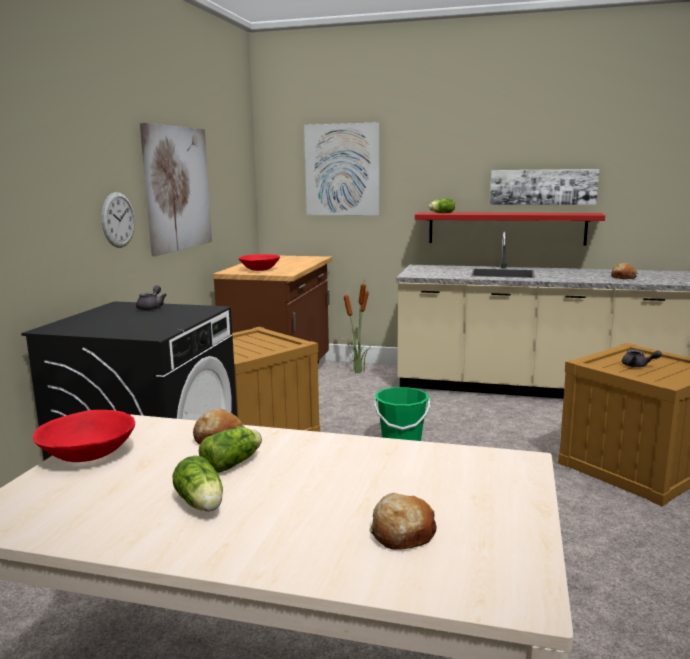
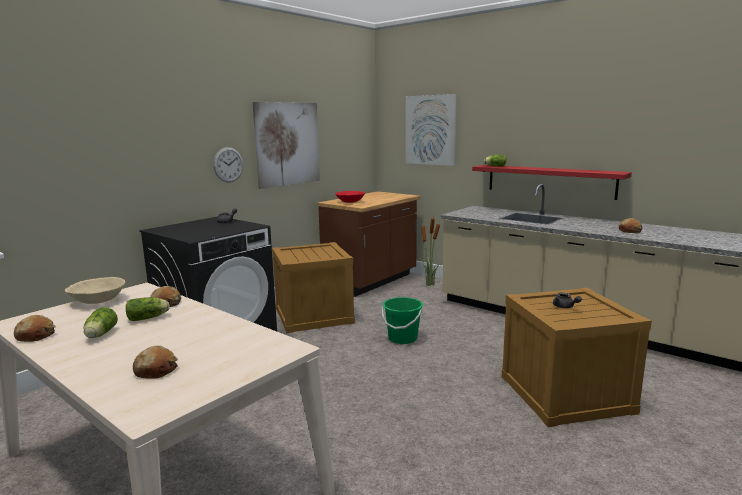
camera: 25 degrees right, 0 degrees up
red bowl [33,410,135,462] -> beige bowl [65,277,125,304]
picture [490,169,599,205] -> none
none -> bread [14,315,56,342]

